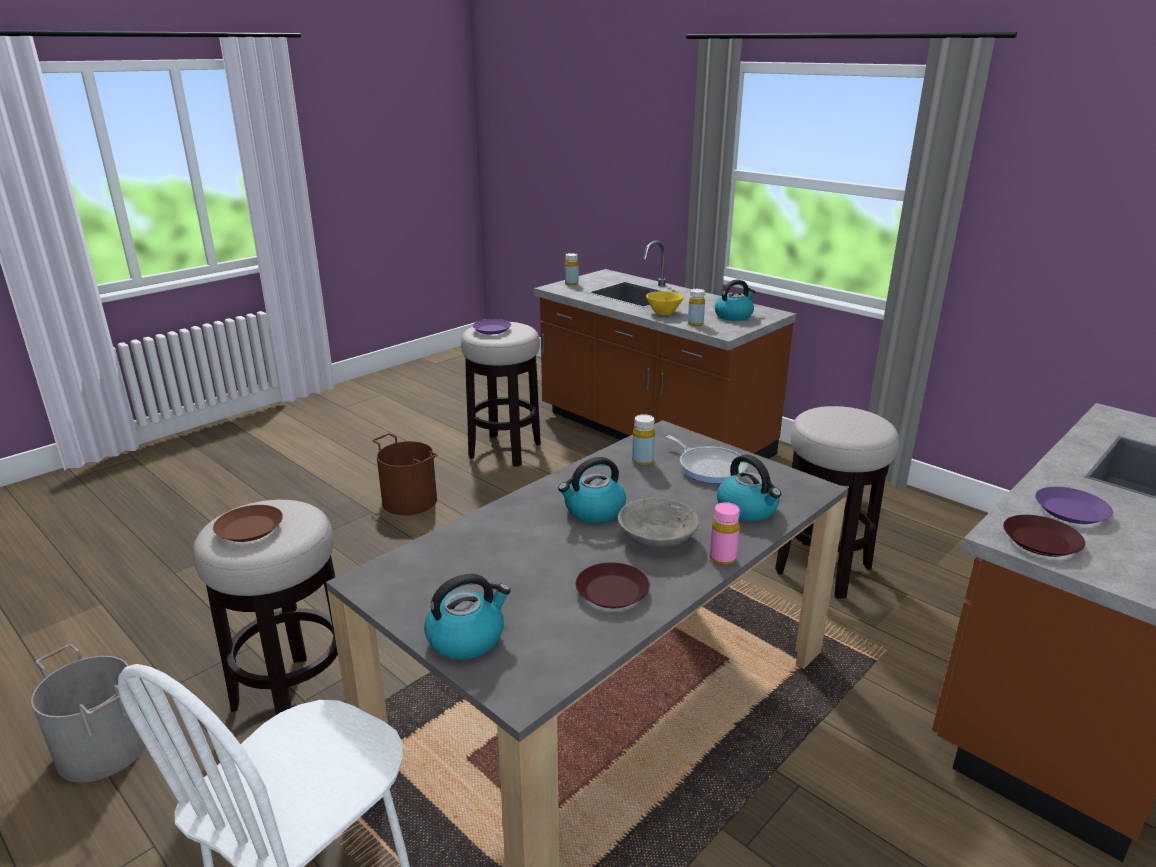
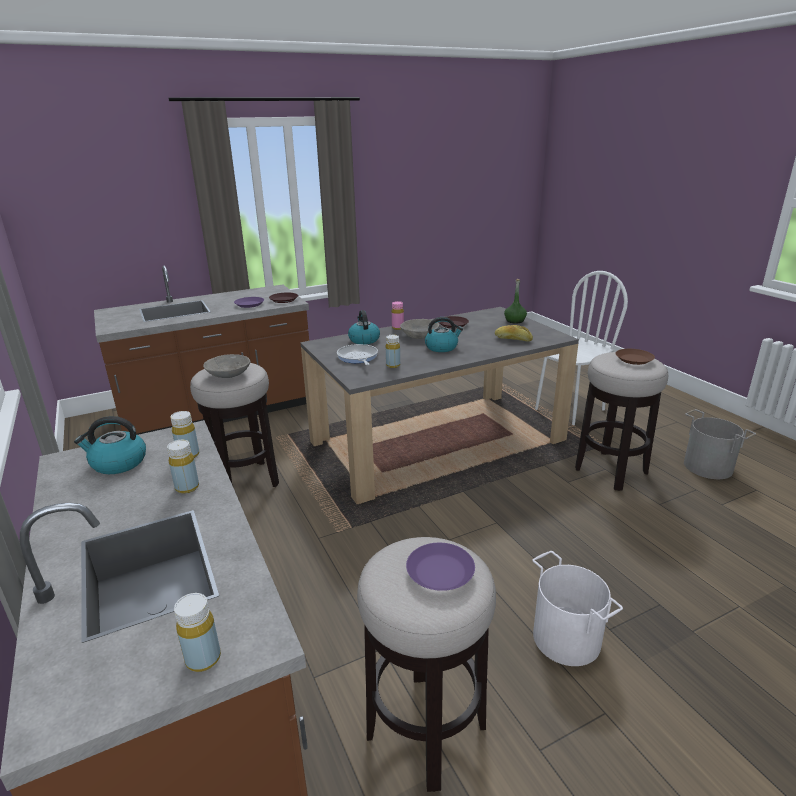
camera: 160 degrees left, 0 degrees up
brown bucket [372,433,437,515] -> white bucket [532,551,623,666]
kettle [424,574,511,660] -> green bottle [504,279,527,323]
yellow bowl [646,291,684,315] -> yellow bottle [167,440,199,494]
none -> grey bowl [203,354,251,378]
none -> bread [495,325,533,342]

